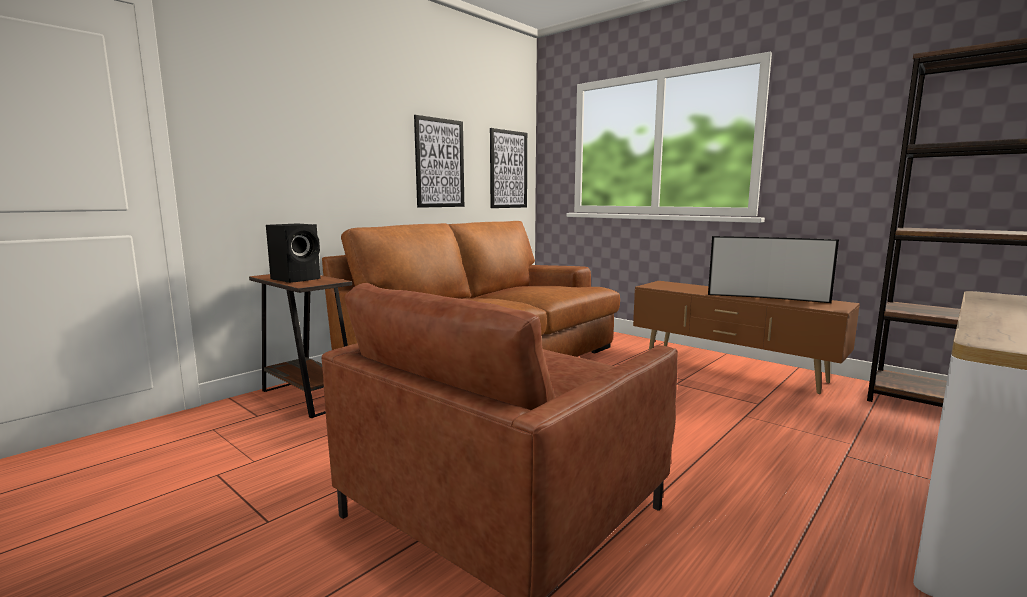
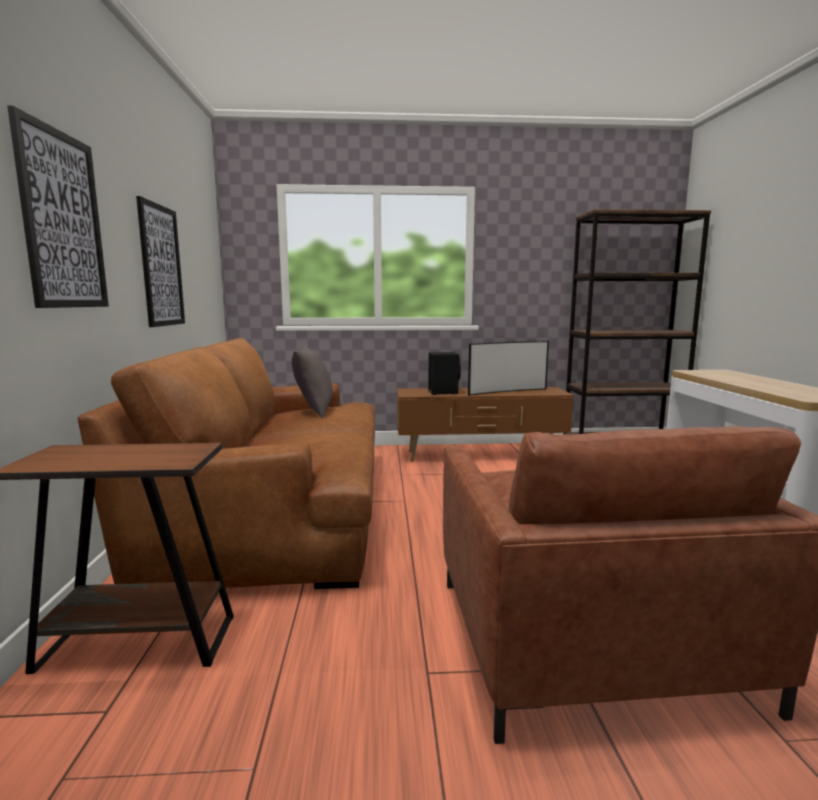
camera: 45 degrees left, 0 degrees up
black speaker [266,224,320,283] -> black speaker moved to [428,352,461,395]
picture [490,128,527,208] -> picture moved to [7,106,109,308]
none -> grey pillow [292,345,333,418]

